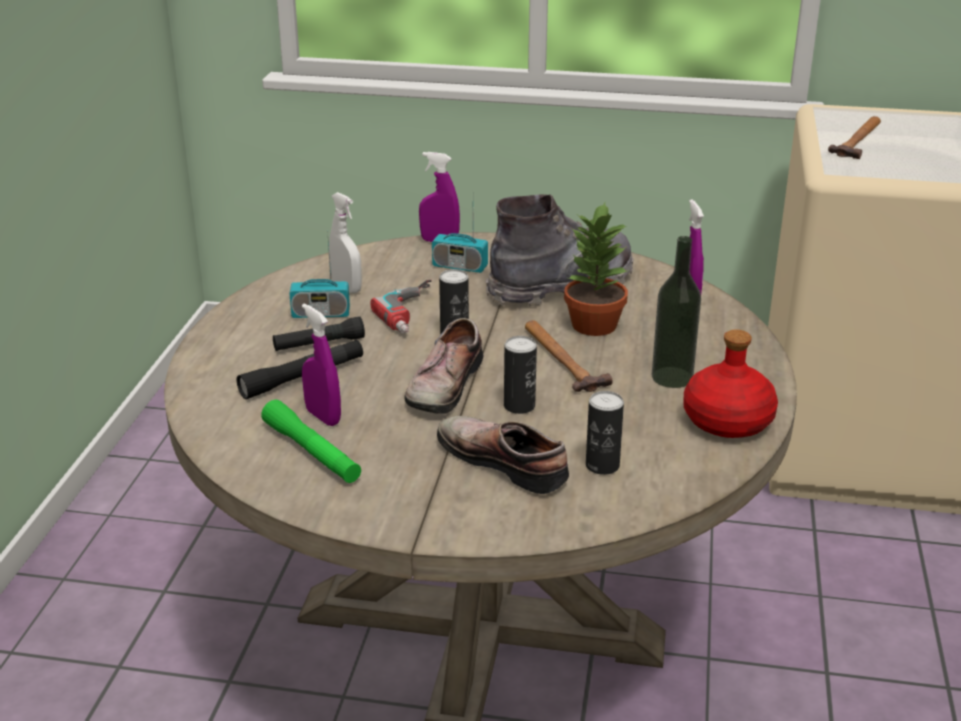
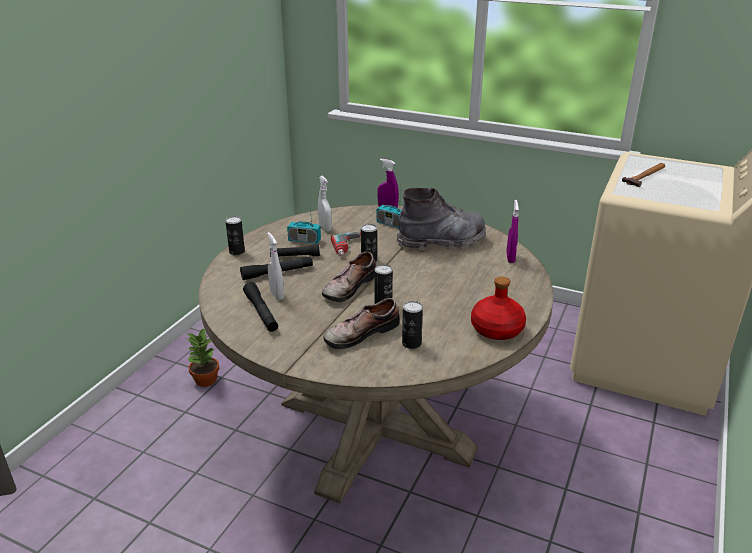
camera: 15 degrees right, 0 degrees up
green flashlight [261,400,361,483] -> black flashlight [243,282,278,332]
purple spray bottle [302,303,341,426] -> white spray bottle [267,232,284,300]
shoe [437,416,569,494] -> shoe turned 90 degrees counterclockwise [323,298,400,349]
hammer [525,320,612,392] -> none
potted plant [564,202,628,336] -> potted plant moved to [186,329,219,387]
bottle [652,236,701,388] -> none
none -> can [225,216,245,255]

